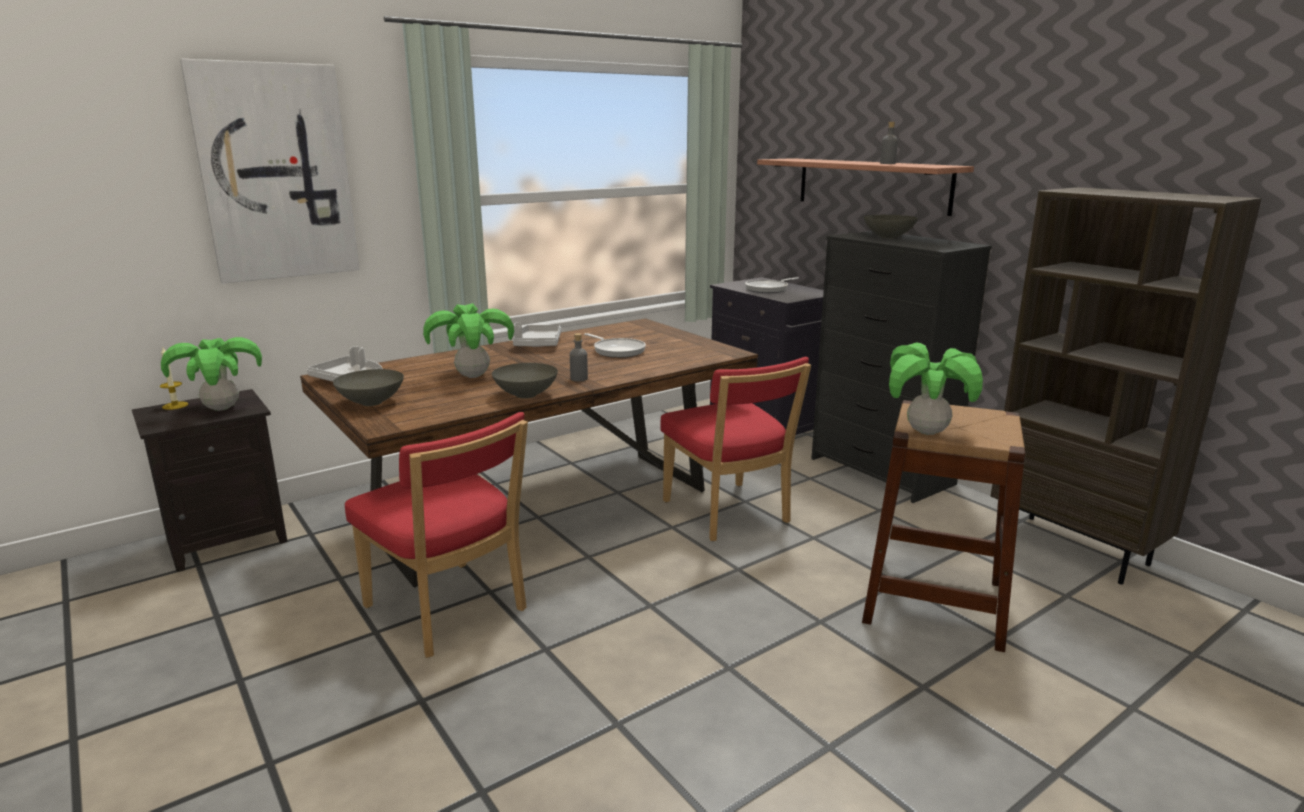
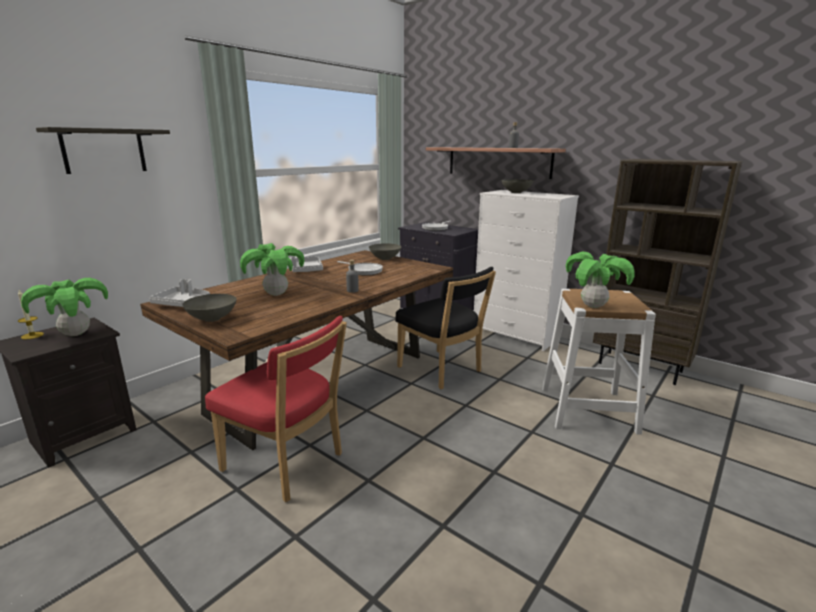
camera: 15 degrees left, 0 degrees up
picture [180,59,359,283] -> shelf [36,127,170,174]
grey bowl [492,363,558,399] -> grey bowl moved to [369,243,401,260]
red chair [660,357,811,541] -> black chair [395,267,496,389]
black dresser [811,231,992,503] -> white dresser [474,190,579,351]
brown stool [862,400,1026,652] -> white stool [542,289,656,435]

